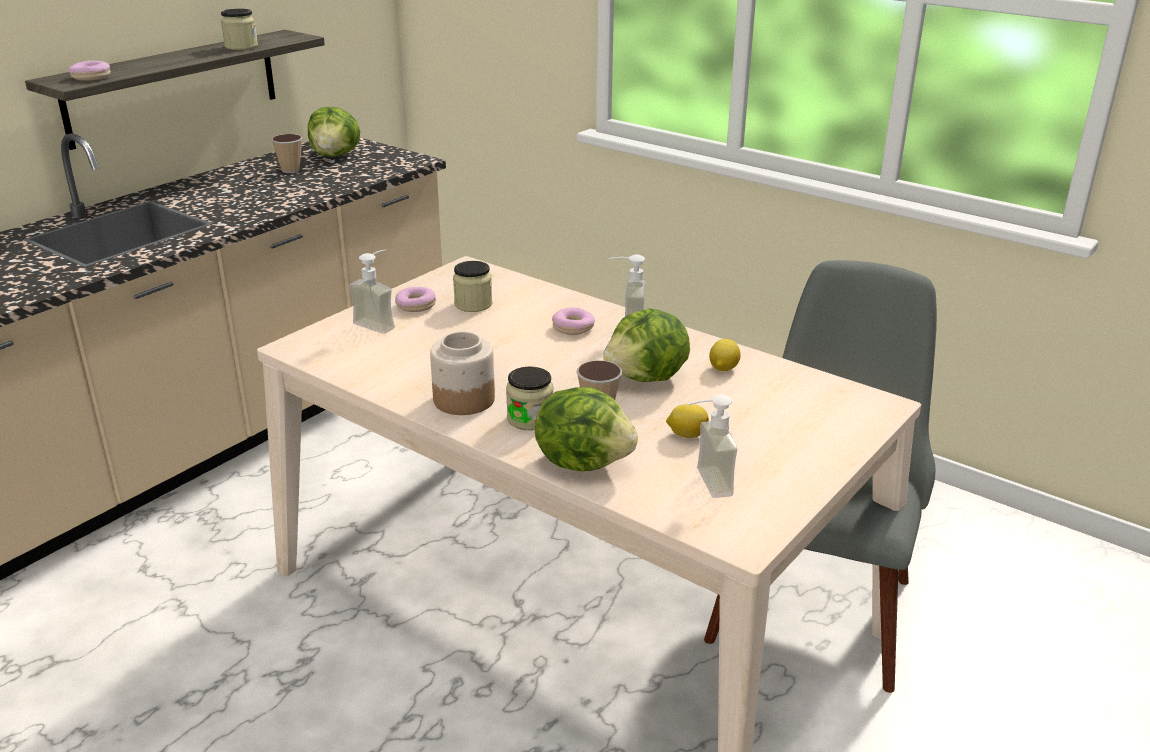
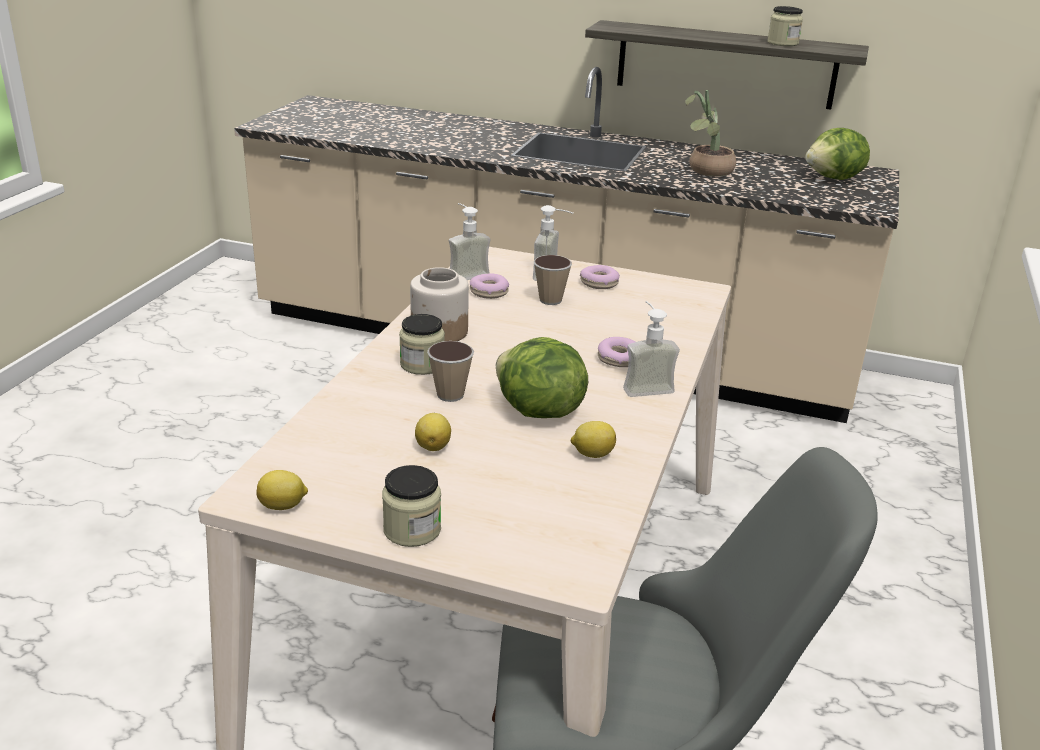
camera: 70 degrees right, 0 degrees up
donut [68,61,111,81] -> donut moved to [470,274,509,299]
cup [271,134,302,173] -> cup moved to [534,255,572,305]
jar [453,261,492,312] -> jar moved to [382,465,441,547]
lettuce [535,387,638,471] -> none
soap dispenser [687,394,738,498] -> soap dispenser moved to [449,203,491,280]
none -> lemon [256,470,308,510]
none -> potted plant [685,90,736,176]

